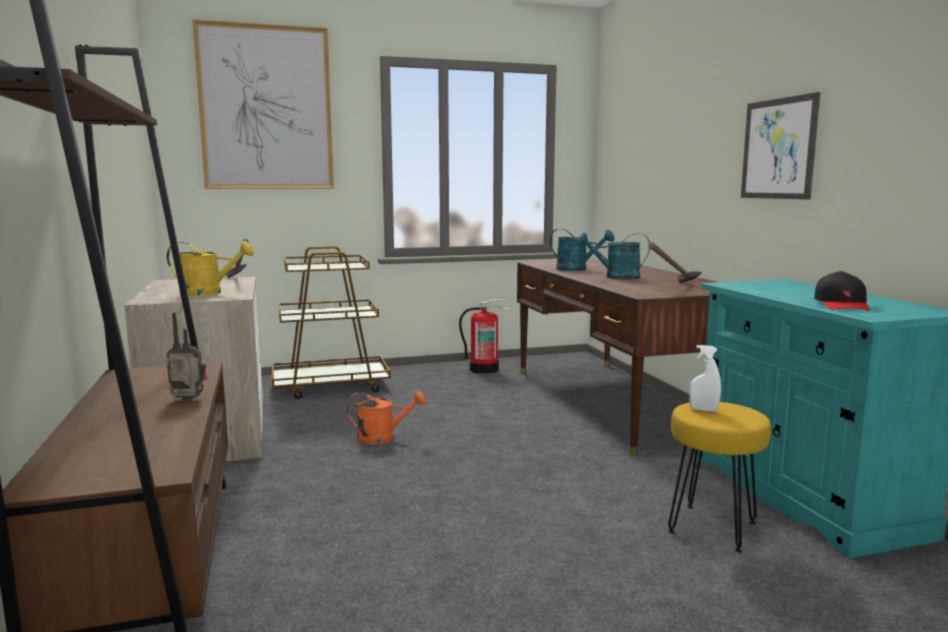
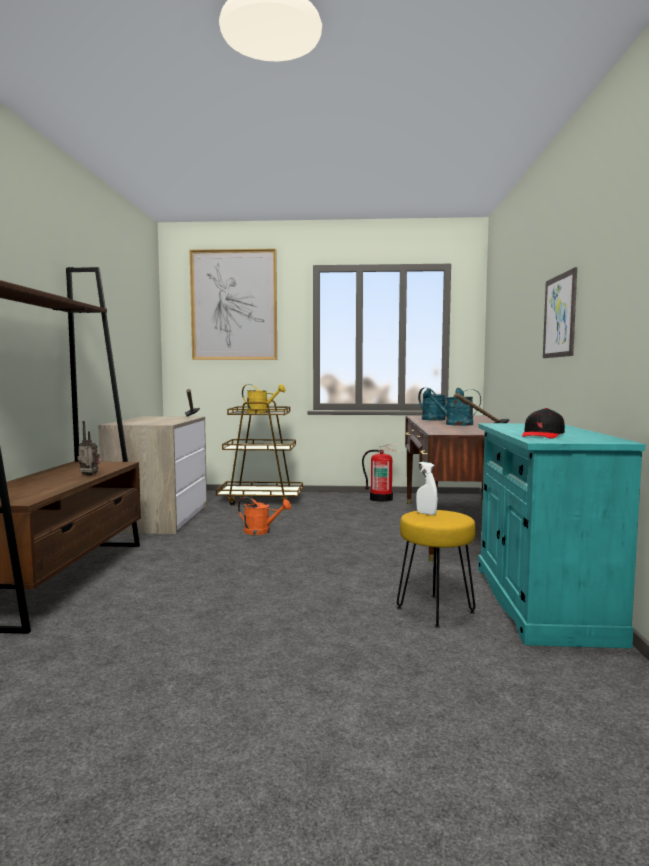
camera: 20 degrees right, 5 degrees down
yellow watering can [166,241,254,296] -> yellow watering can moved to [242,384,286,413]

